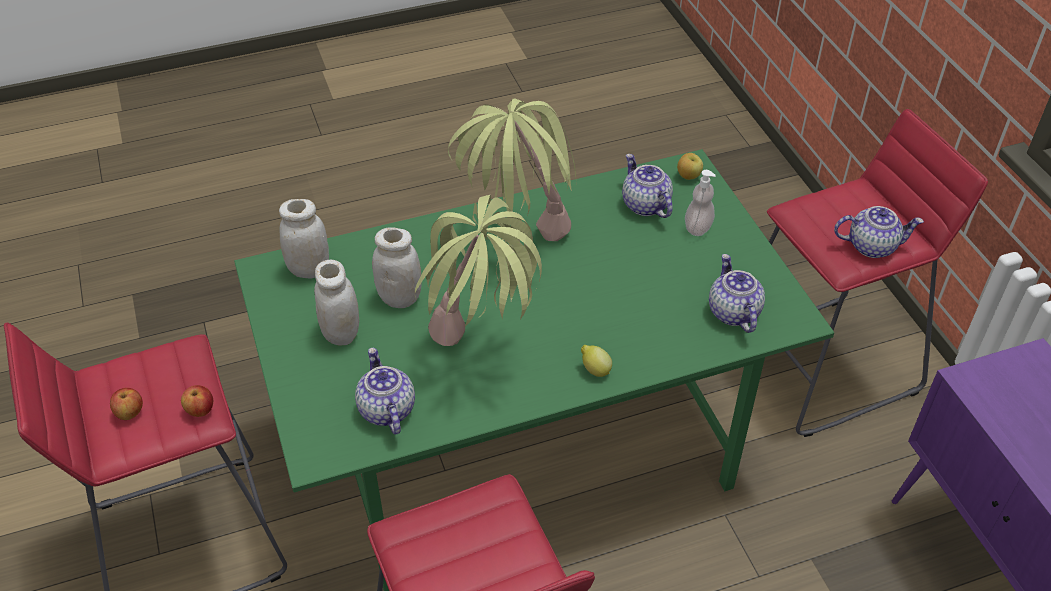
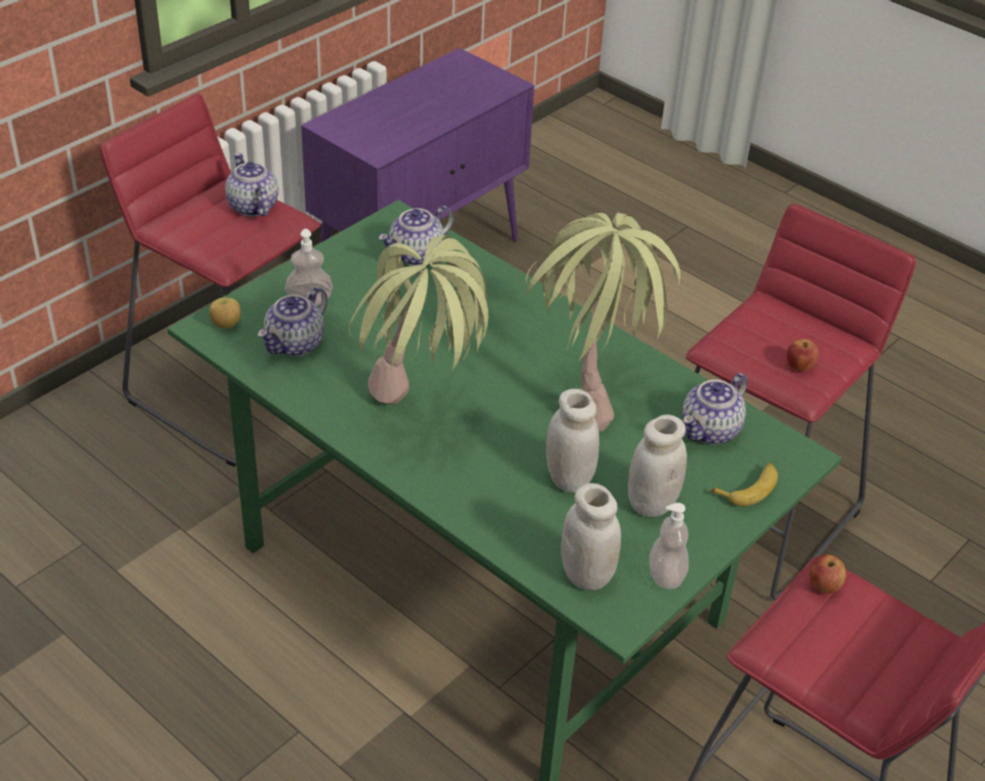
camera: 120 degrees left, 5 degrees down
apple [110,388,143,420] -> apple moved to [787,339,819,371]
lemon [581,345,612,377] -> none
none -> soap dispenser [649,503,689,589]
none -> banana [711,463,778,506]

